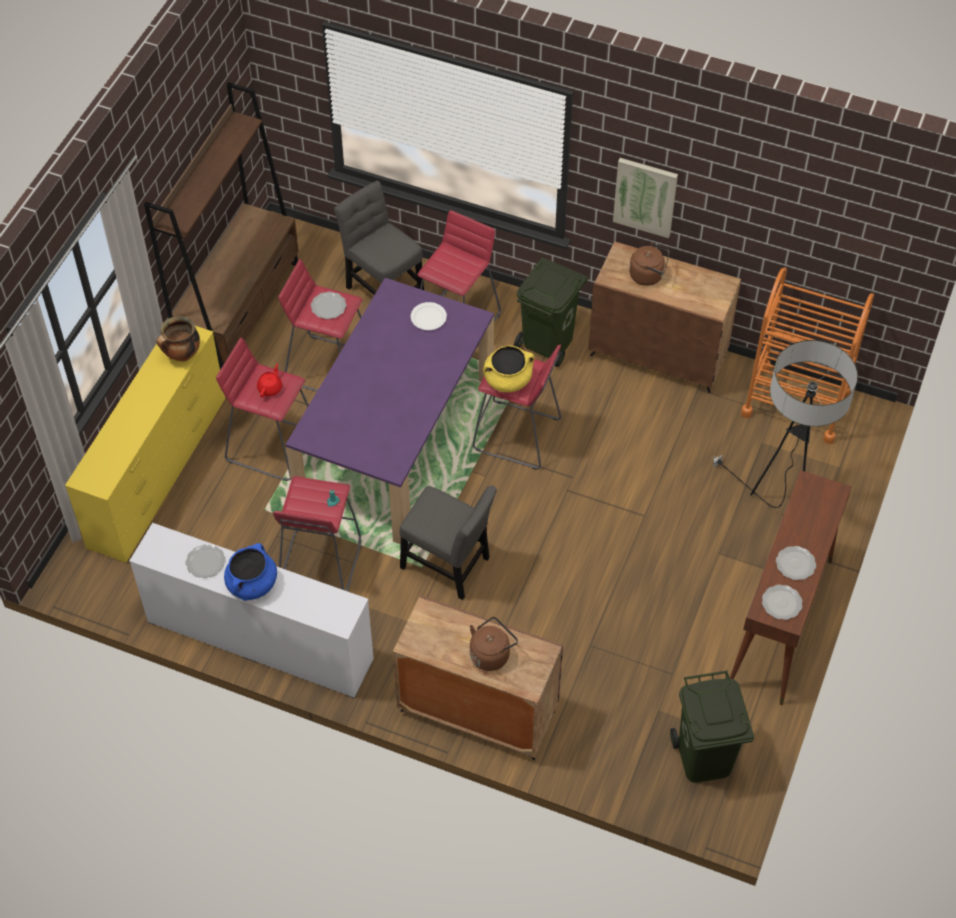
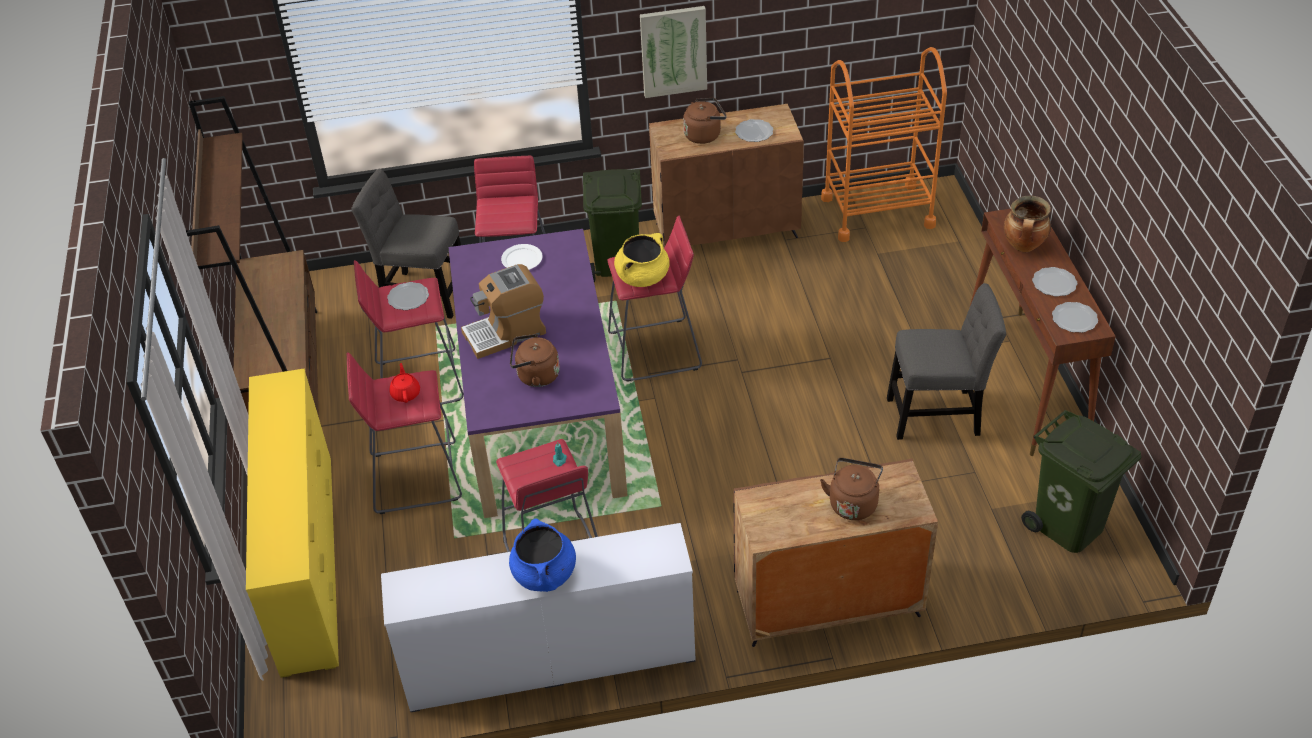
camera: 30 degrees left, 10 degrees down
cooking pot [156,316,200,362] -> cooking pot moved to [1004,196,1051,252]
plate [186,544,225,578] -> plate moved to [735,119,773,142]
grey chair [400,485,497,600] -> grey chair moved to [887,283,1006,440]
floor lamp [711,340,858,508] -> none
none -> coffee machine [461,264,546,359]
none -> brown kettle [510,334,560,387]

